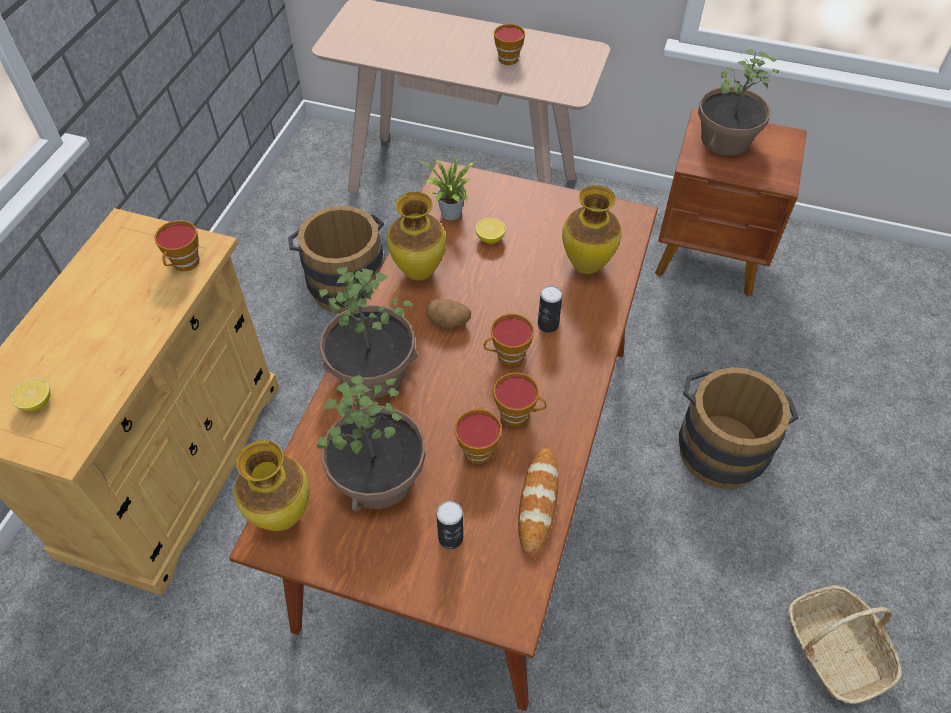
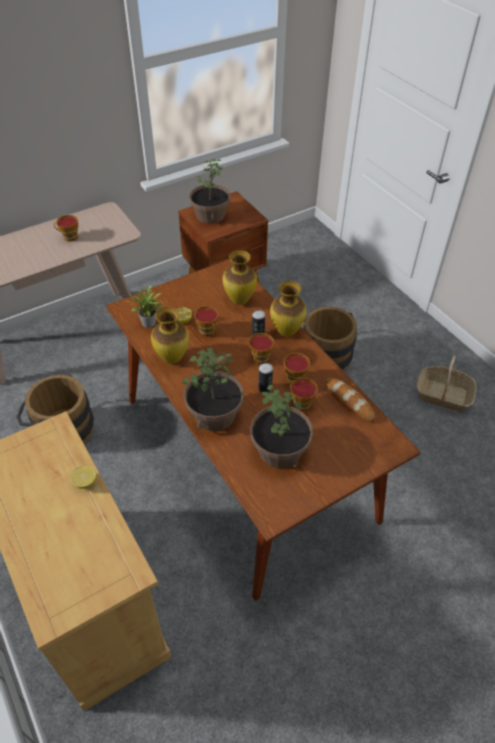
camera: 50 degrees left, 5 degrees down
lemon [11,378,50,411] -> lemon moved to [71,466,96,489]
cup [154,220,200,271] -> cup moved to [194,306,219,337]
vase [234,440,310,531] -> vase moved to [270,281,306,337]
can [436,501,463,549] -> can moved to [258,363,273,393]

